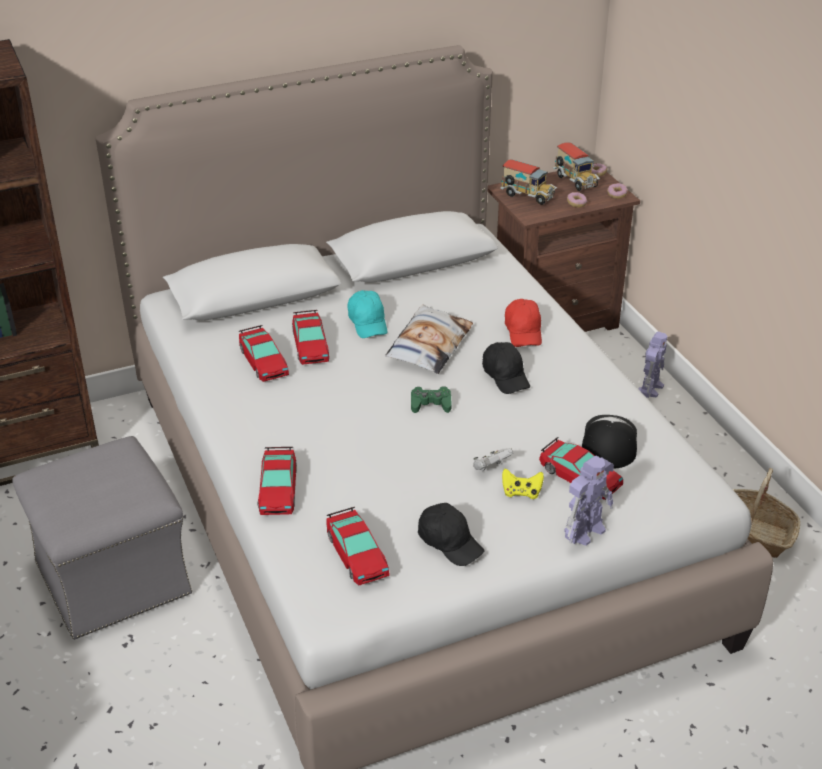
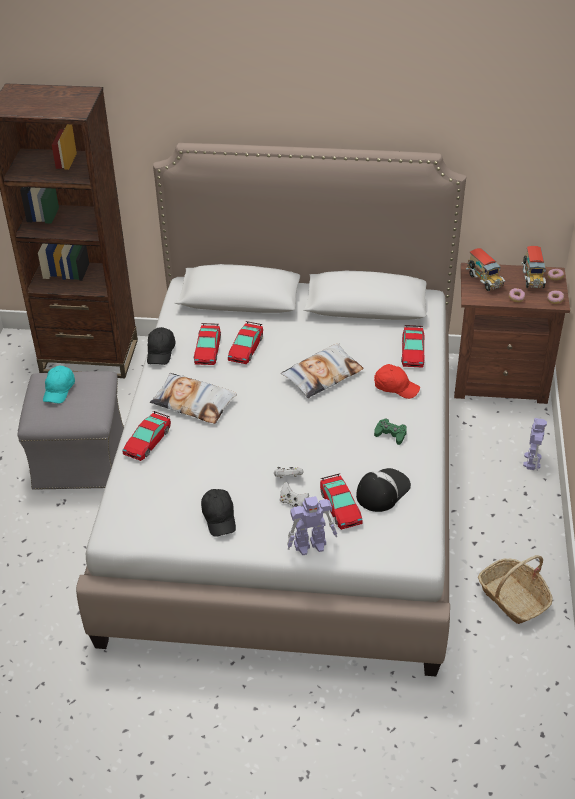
camera: 30 degrees right, 5 degrees up
toy car [326,507,390,586] -> toy car moved to [401,325,425,368]
turquoise cap [348,290,387,338] -> turquoise cap moved to [43,366,75,403]
green game controller [411,387,452,413] -> green game controller moved to [374,418,407,445]
black cap [482,342,530,394] -> black cap moved to [147,327,176,365]
yellow game controller [502,468,544,499] -> white game controller [280,482,309,507]
red cap [505,299,542,347] -> red cap turned 90 degrees counterclockwise [374,364,420,399]
toy robot [638,331,668,398] -> toy robot turned 45 degrees counterclockwise [523,418,547,471]
none -> pillow [150,373,237,424]

